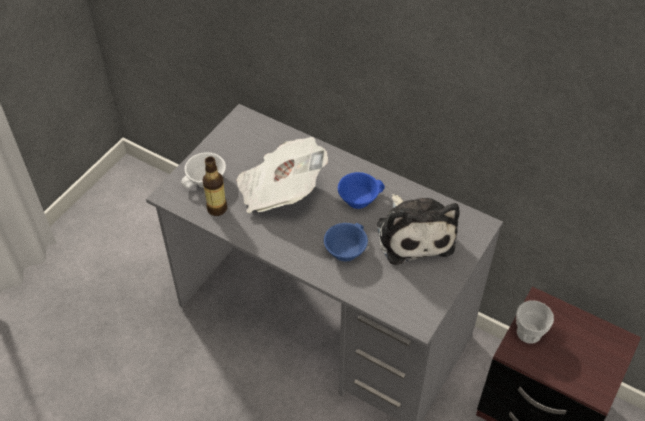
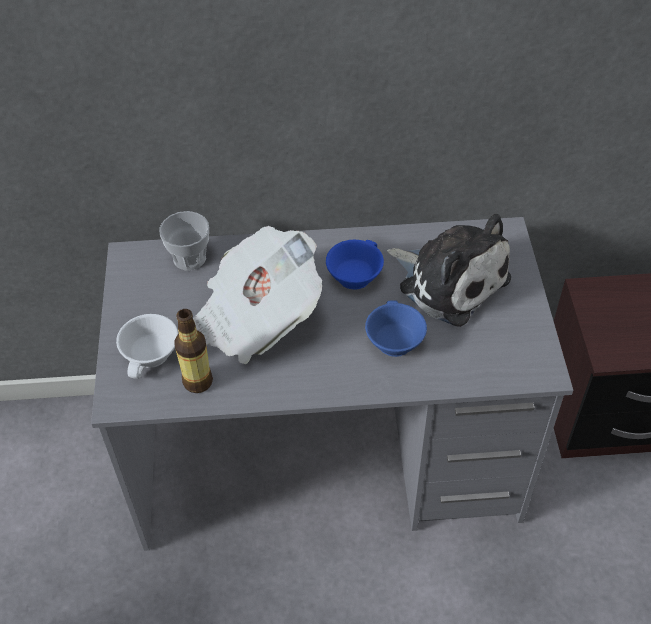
camera: 35 degrees left, 0 degrees up
cup [516,300,554,344] -> cup moved to [159,211,209,271]

